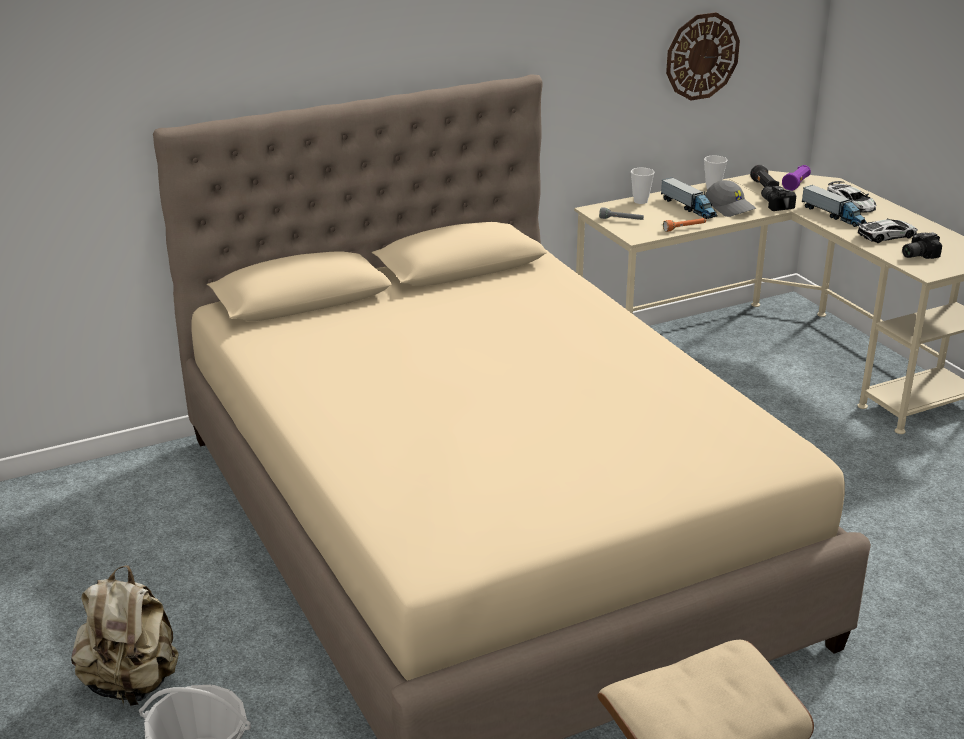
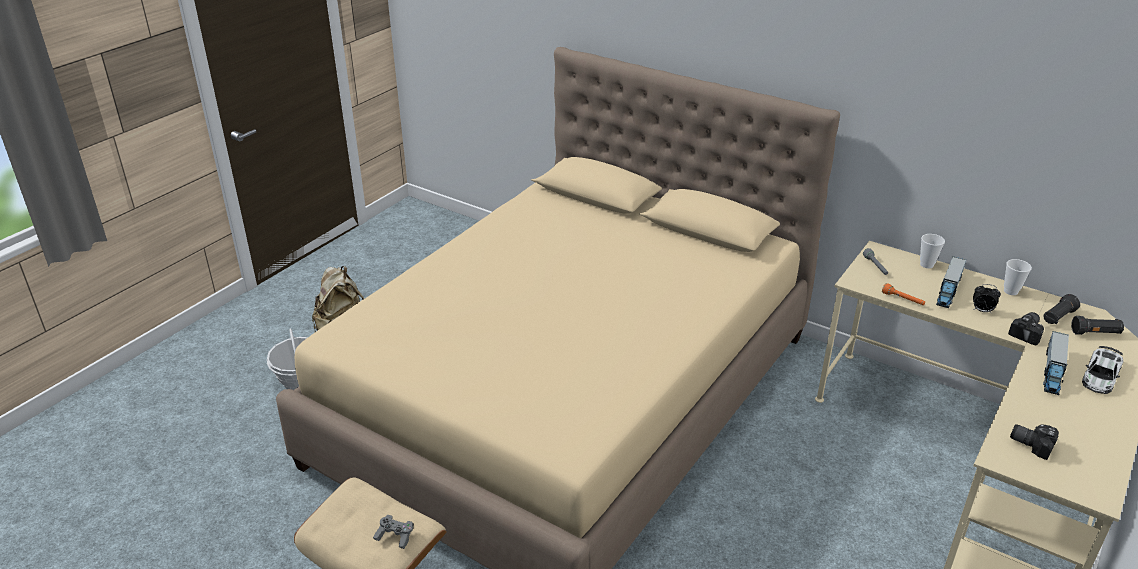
camera: 60 degrees right, 5 degrees up
wall clock [666,12,740,101] -> none
grey cap [705,180,756,217] -> alarm clock [973,284,1001,314]
purple flashlight [782,165,811,191] -> black flashlight [1071,316,1124,335]
toy car [857,218,918,243] -> none
none -> grey game controller [373,515,414,549]

